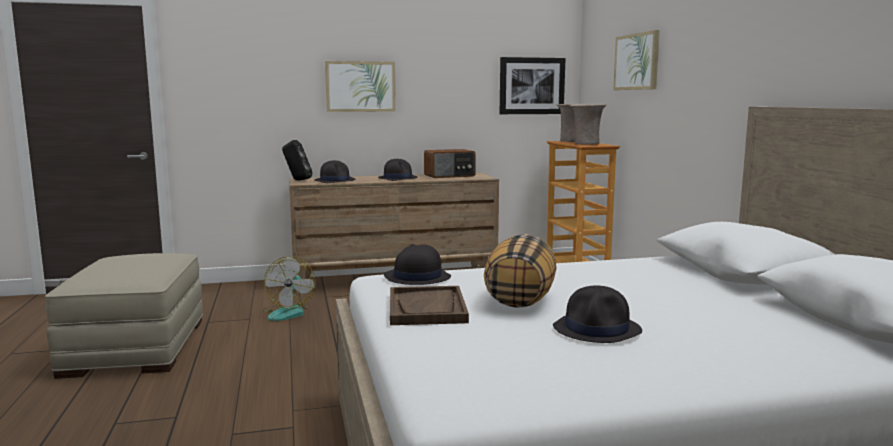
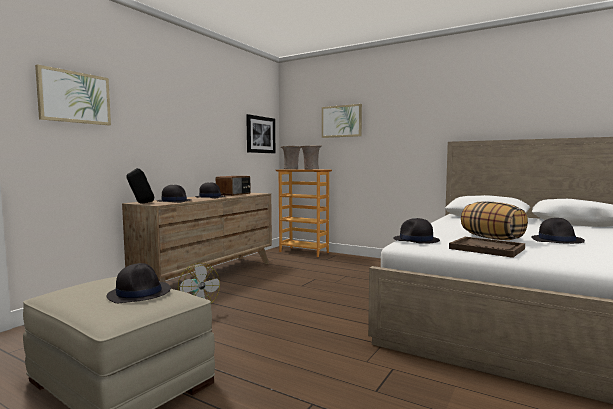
camera: 45 degrees left, 5 degrees down
picture [325,61,396,112] -> picture moved to [35,64,111,125]
none -> black hat [106,263,171,303]

